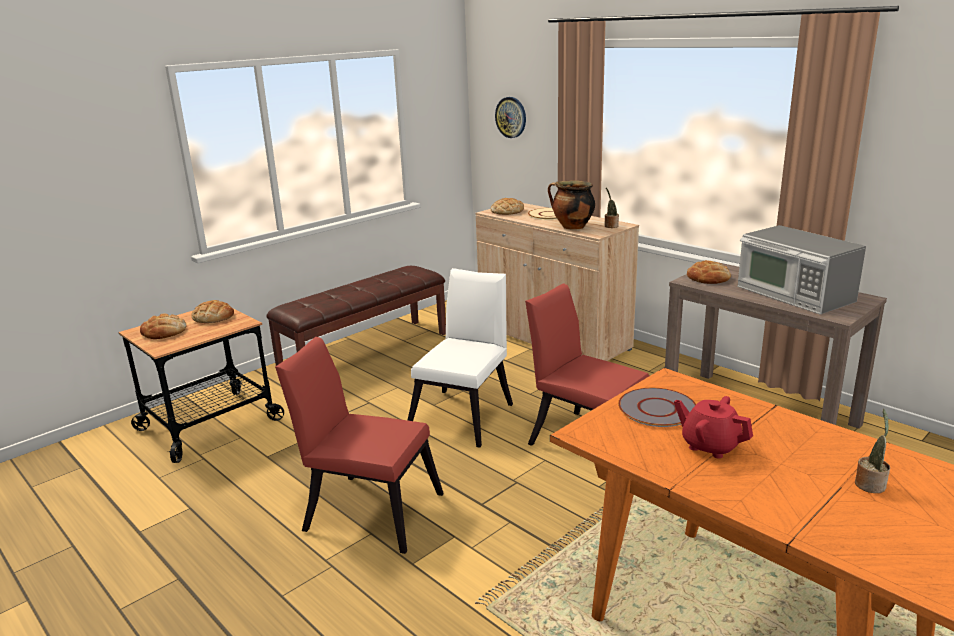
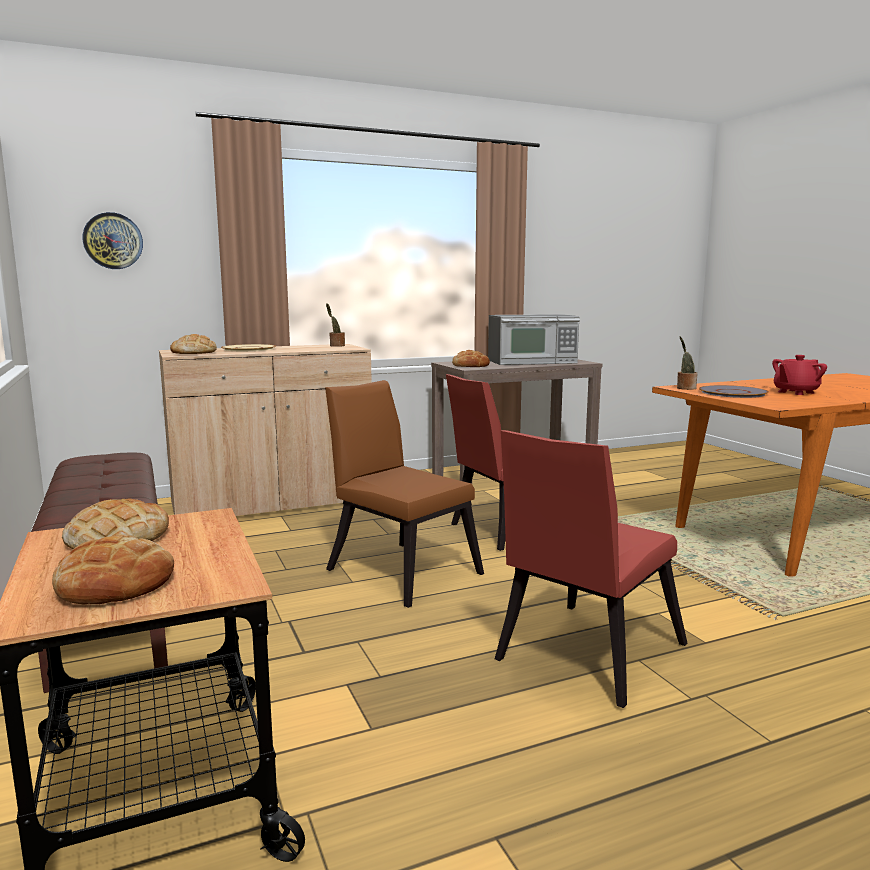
camera: 70 degrees left, 10 degrees down
white chair [408,268,513,448] -> brown chair [325,380,484,608]
cooking pot [548,180,595,230] -> none
potted plant [855,409,890,493] -> potted plant moved to [677,336,698,390]

